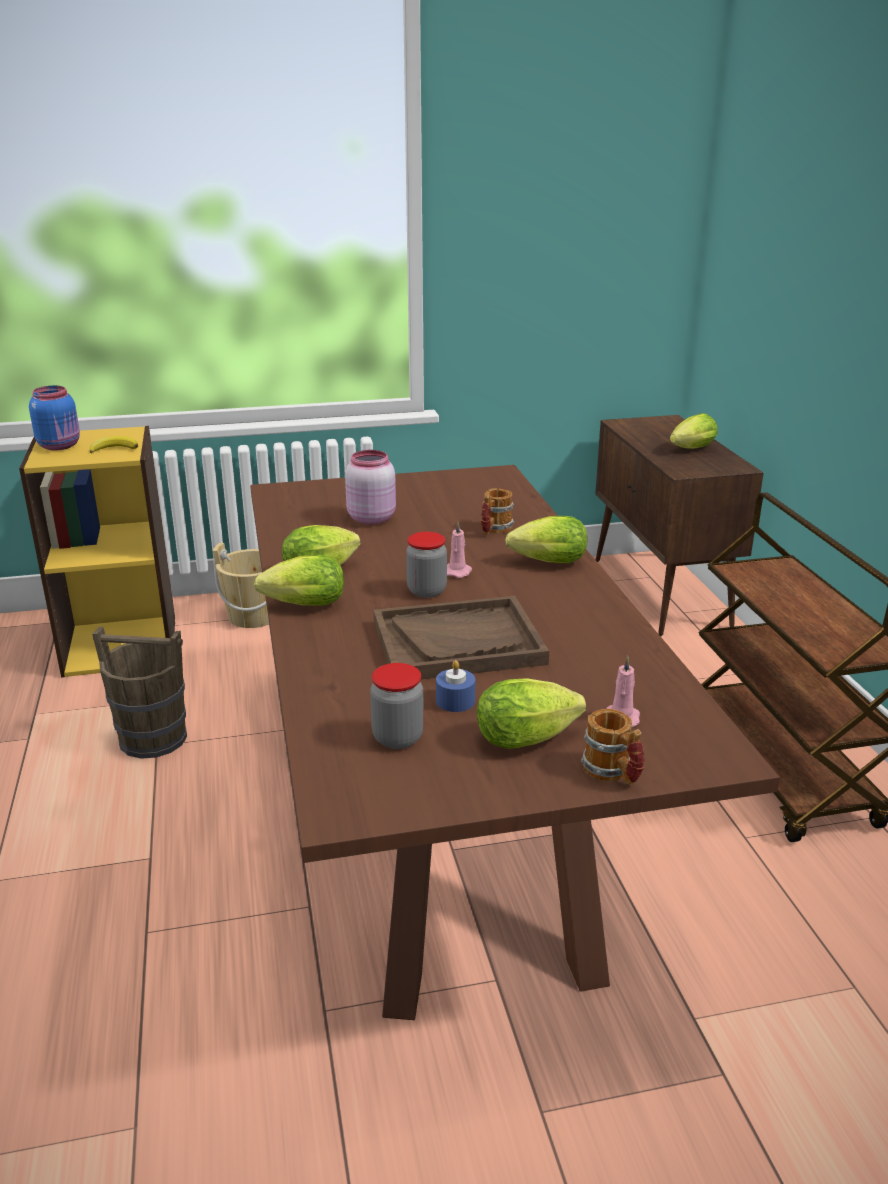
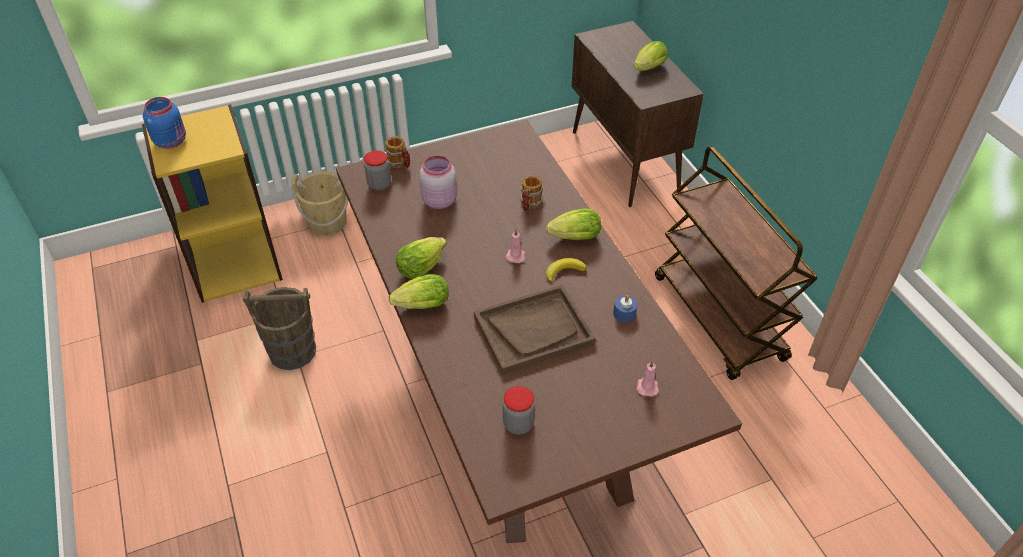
camera: 10 degrees left, 20 degrees up
banana [90,436,138,453] -> banana moved to [546,258,586,283]
jar [406,532,447,598] -> jar moved to [364,150,391,191]
blue candle [436,660,475,712] -> blue candle moved to [613,295,638,322]
lettuce [477,678,586,749] -> none
mug [581,709,645,785] -> mug moved to [385,136,410,169]

